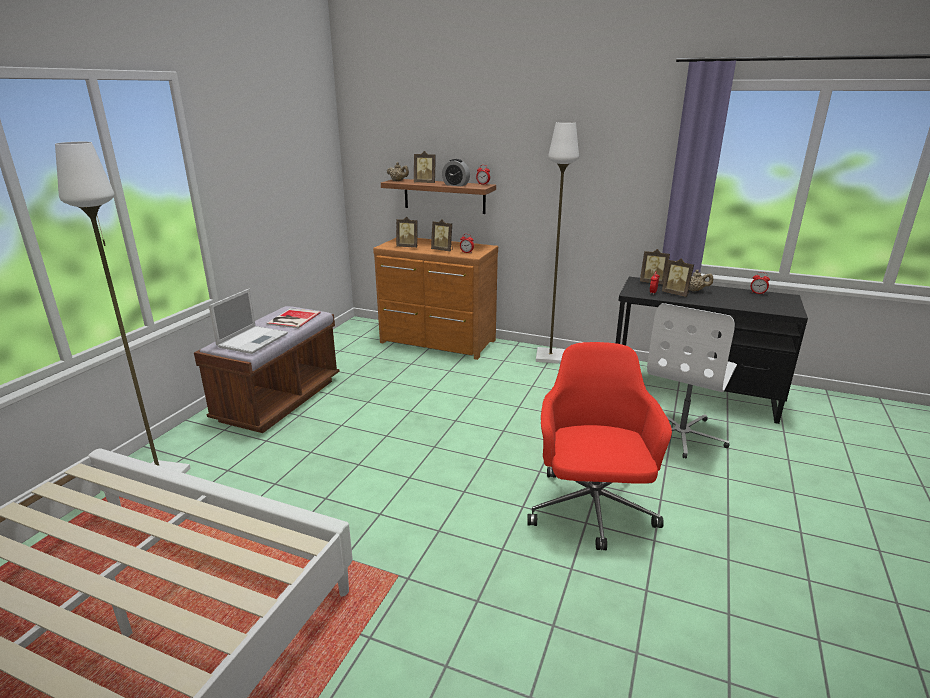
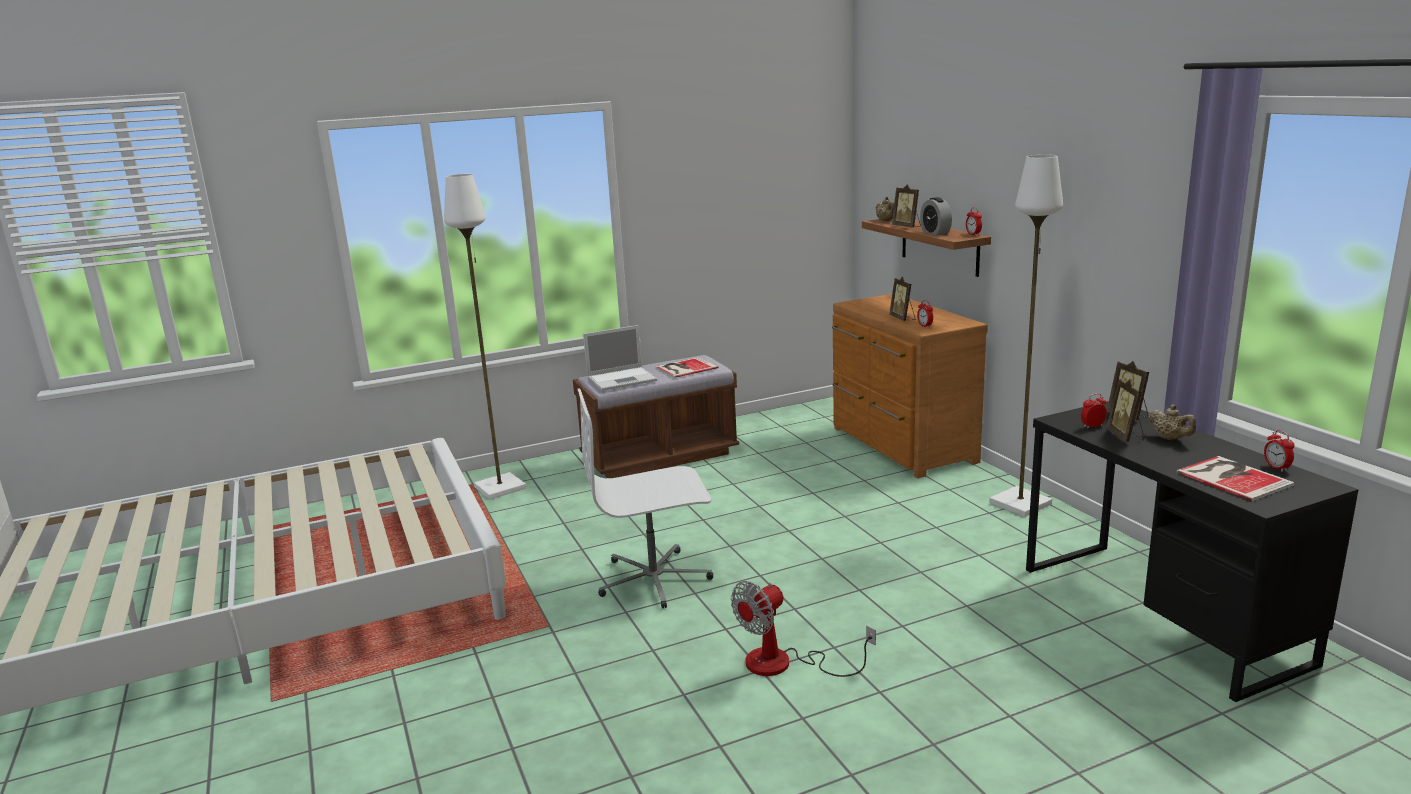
camera: 45 degrees right, 5 degrees down
picture frame [396,217,418,248] -> none
red office chair [527,342,672,550] -> fan [731,581,876,677]
white office chair [647,303,737,459] -> white office chair moved to [578,388,713,608]
none -> book [1176,456,1295,501]

